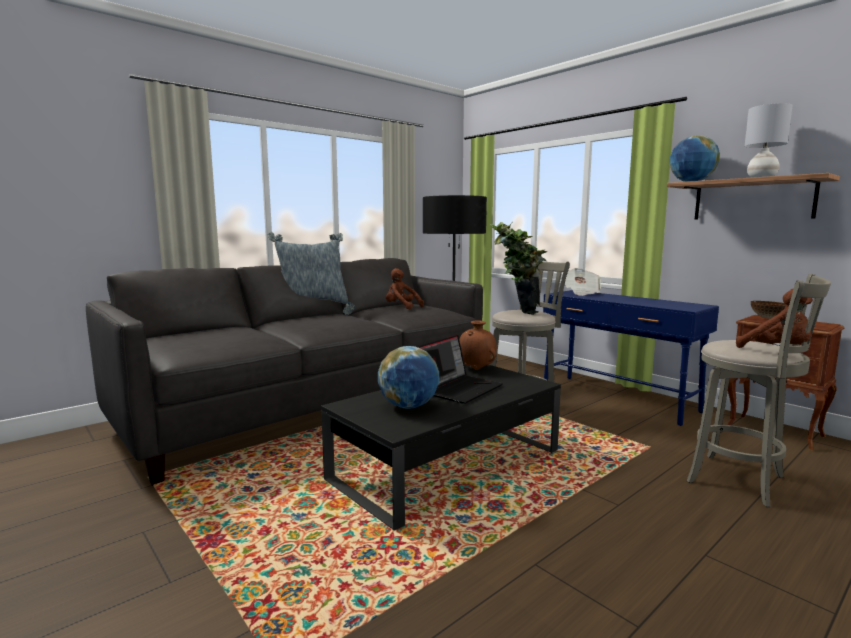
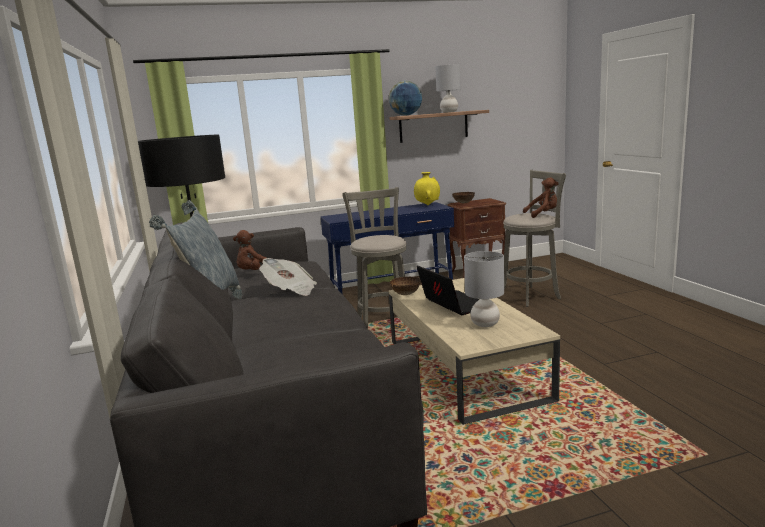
camera: 65 degrees left, 5 degrees up
black coffee table [321,365,561,531] -> beige coffee table [389,278,560,425]
globe [378,346,439,409] -> grey table lamp [464,251,504,327]
brown vase [459,320,497,370] -> bowl [390,277,421,295]
potted plant [490,222,547,315] -> none
newspaper [565,268,601,296] -> newspaper moved to [259,258,317,296]
none -> yellow vase [414,172,440,205]

